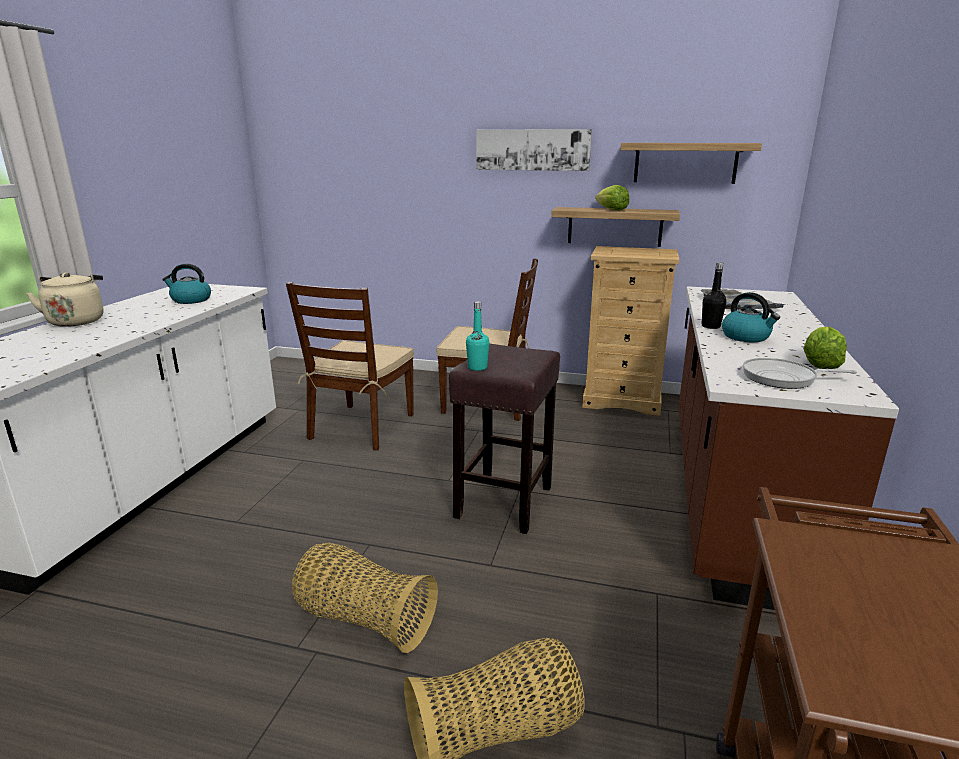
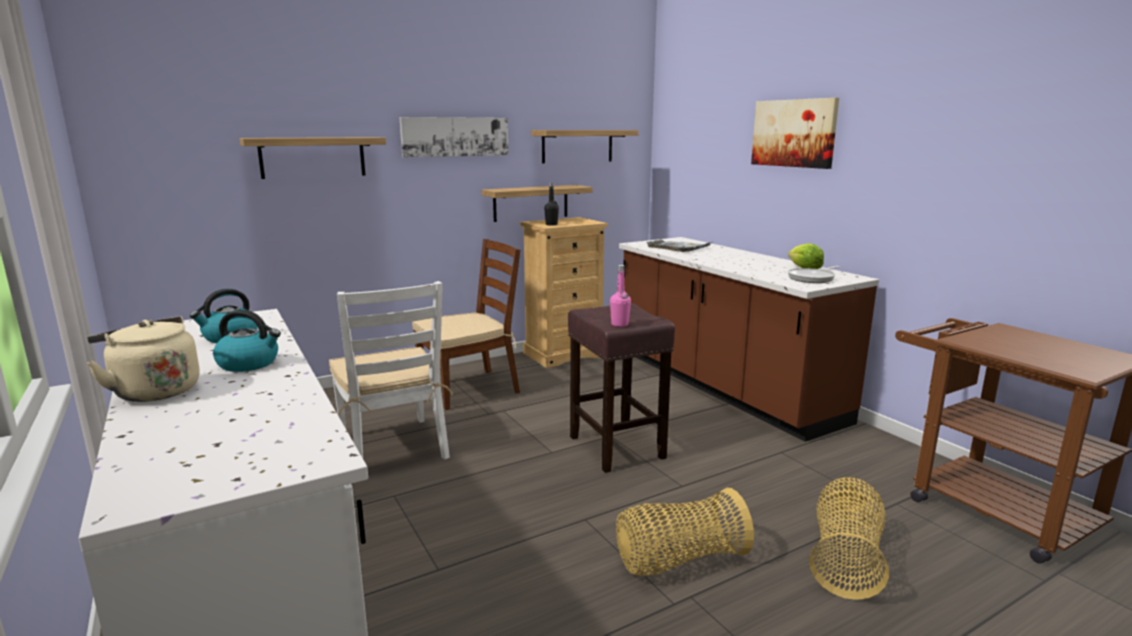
camera: 45 degrees left, 5 degrees down
brown chair [286,282,414,450] -> white chair [329,281,453,459]
turquoise bottle [466,301,489,371] -> pink bottle [610,265,631,327]
lettuce [595,185,629,211] -> none
black bottle [701,262,726,329] -> black bottle moved to [544,182,559,226]
kettle [722,292,780,342] -> kettle moved to [213,310,281,372]
none -> shelf [240,137,386,179]
none -> picture [751,98,839,169]

